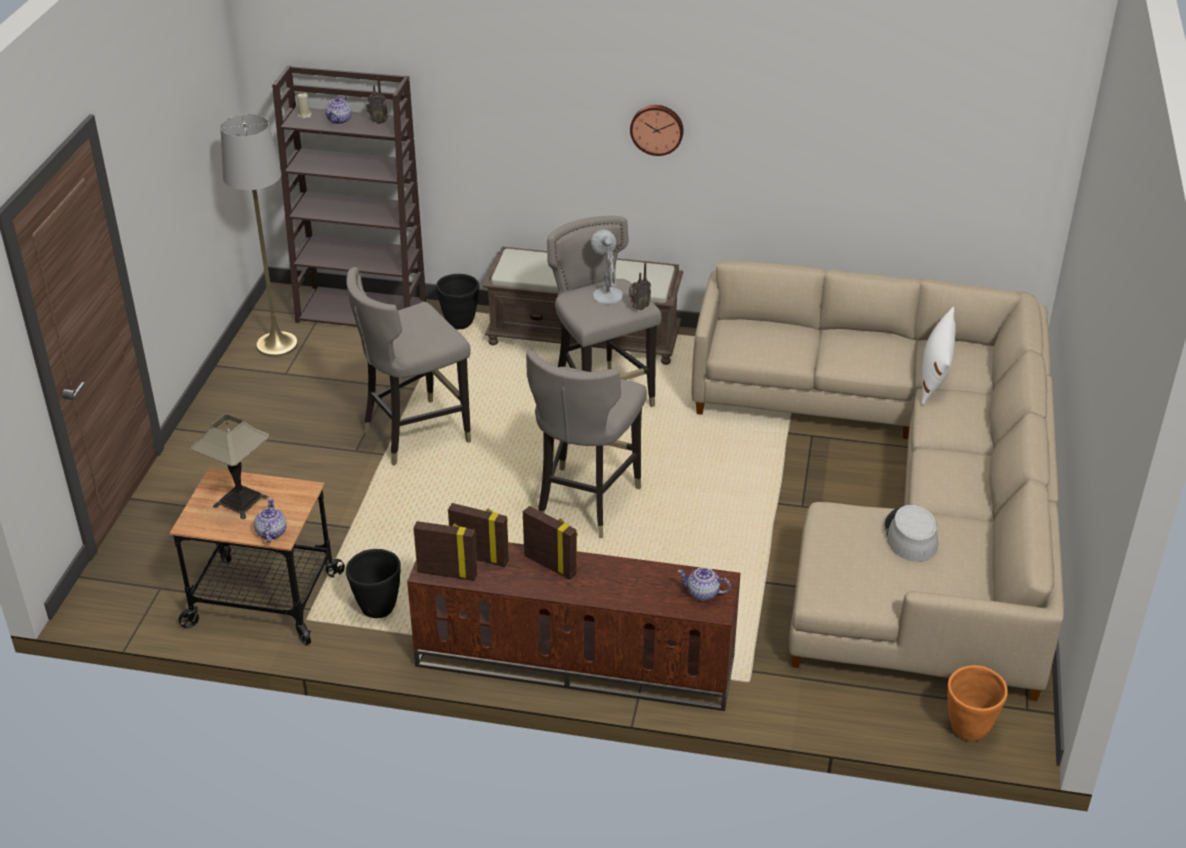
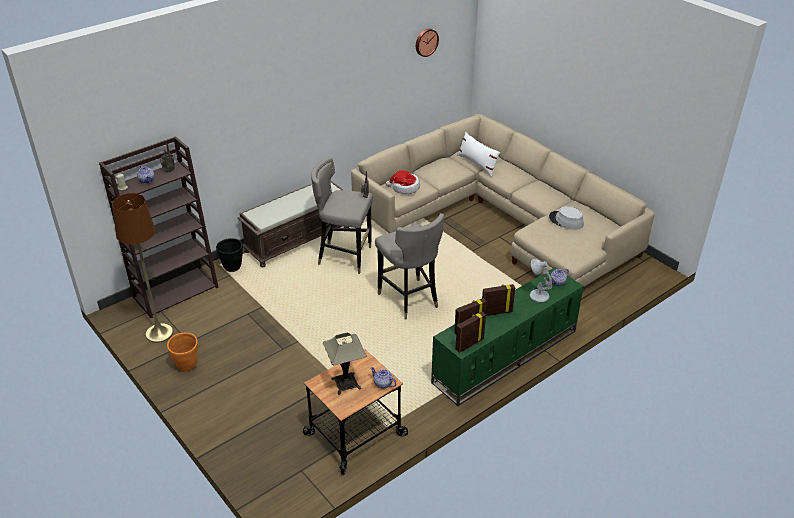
camera: 50 degrees left, 0 degrees up
grey floor lamp [221,114,298,357] -> brown floor lamp [112,193,173,343]
grey stool [346,267,471,466] -> none
black planter [346,549,401,618] -> none
brown tv stand [407,542,741,711] -> green tv stand [431,267,584,406]
white table lamp [591,229,624,305] -> white table lamp moved to [530,259,552,302]
wall clock [630,105,684,156] -> wall clock moved to [416,29,439,57]
orange planter [947,665,1008,741] -> orange planter moved to [167,333,198,371]
none -> hat [386,170,420,194]

